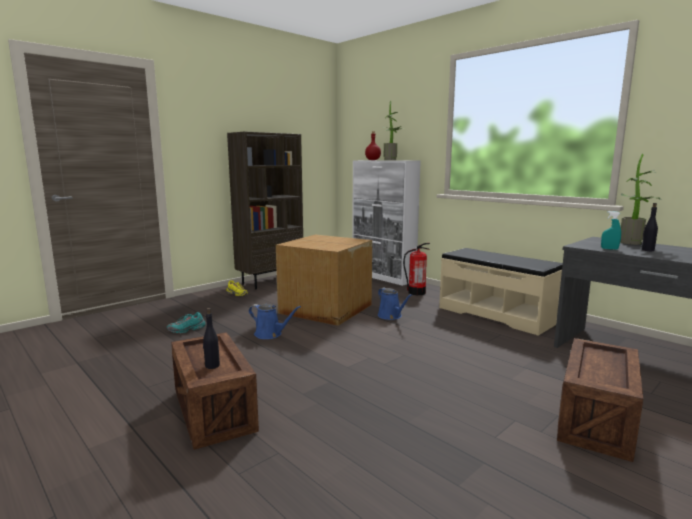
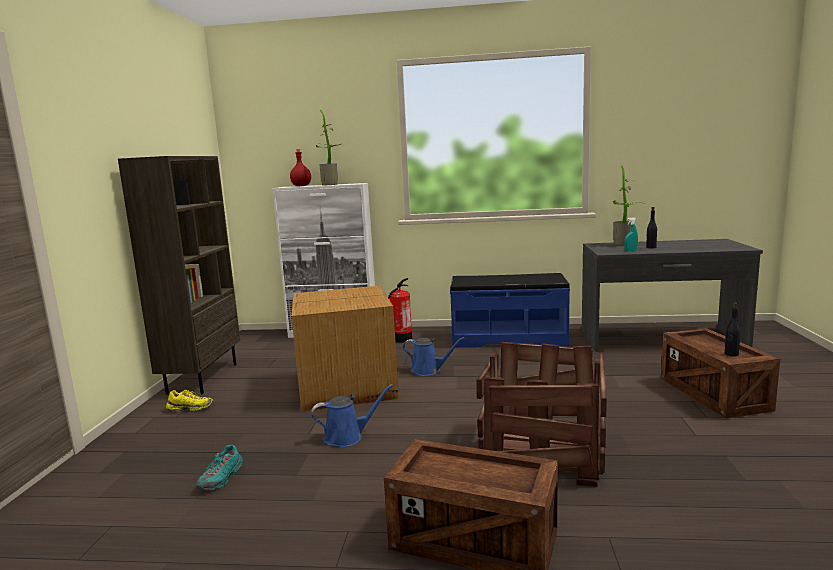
camera: 40 degrees left, 0 degrees up
black bottle [203,308,220,369] -> black bottle moved to [725,303,741,356]
beige bench [439,248,563,336] -> blue bench [450,273,570,348]
none -> crate [477,342,607,487]

